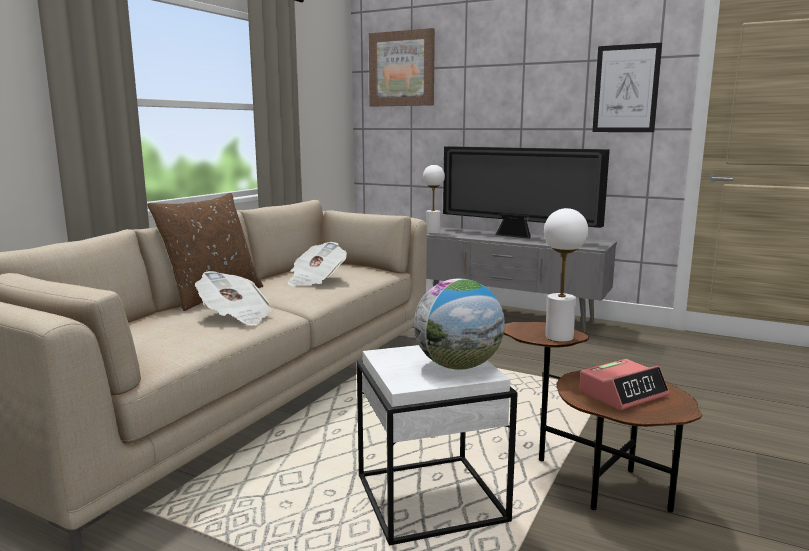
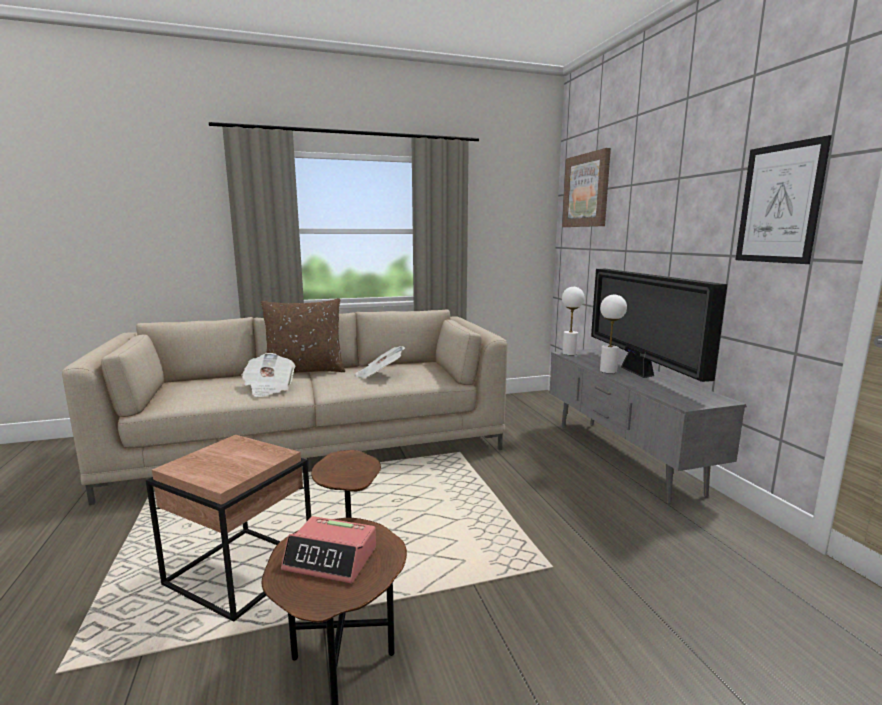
camera: 45 degrees right, 0 degrees up
white side table [357,345,518,546] -> brown side table [146,435,311,622]
globe [414,279,505,370] -> none
white table lamp [544,208,588,342] -> white table lamp moved to [600,295,627,373]

